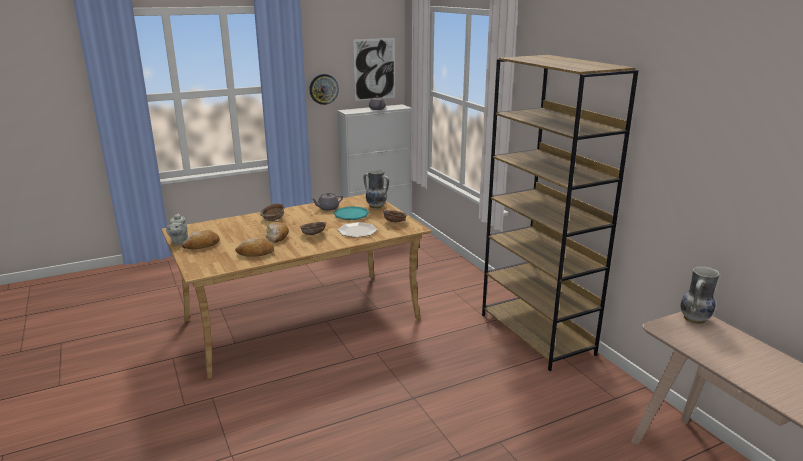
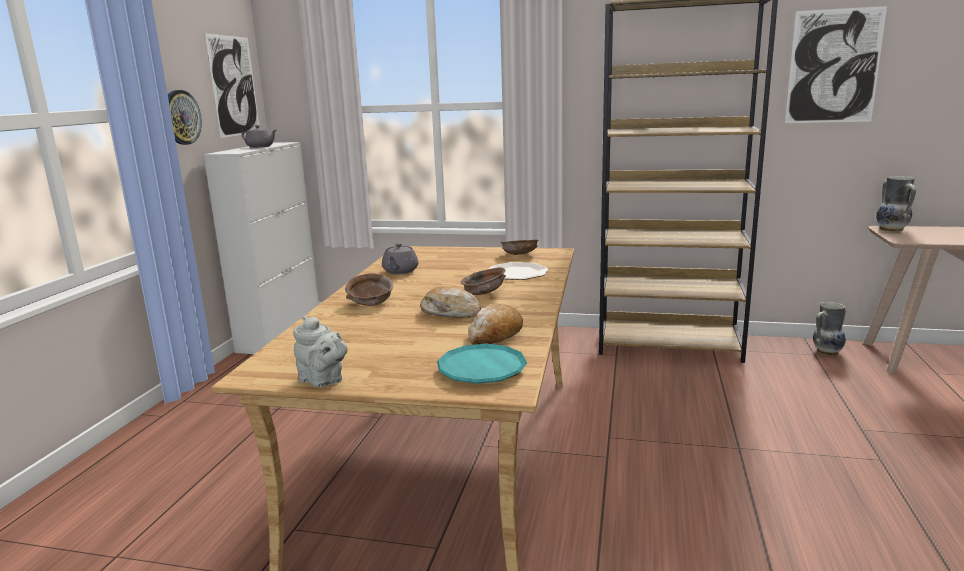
camera: 50 degrees left, 5 degrees down
bread [182,230,220,249] -> none
turquoise plate [334,206,369,220] -> turquoise plate moved to [437,344,527,384]
vase [363,169,389,209] -> vase moved to [813,302,846,356]
none -> picture [785,6,887,123]

